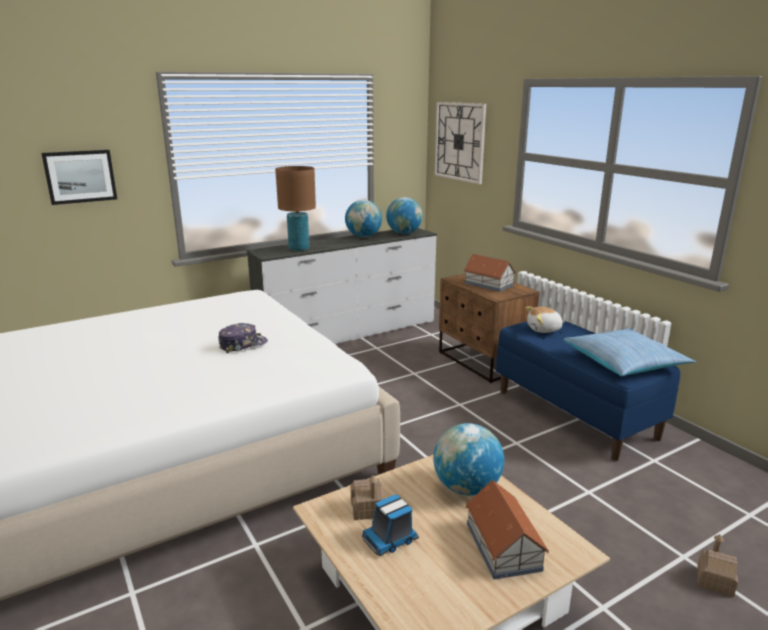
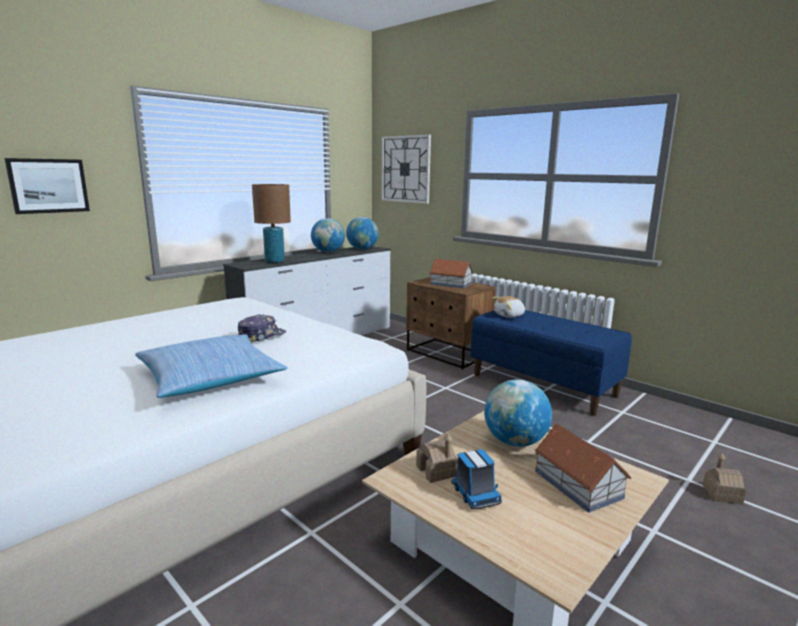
camera: 15 degrees left, 5 degrees down
toy truck [362,494,419,556] -> toy truck turned 60 degrees counterclockwise [451,450,502,509]
pillow [564,328,696,376] -> pillow moved to [135,334,288,398]

